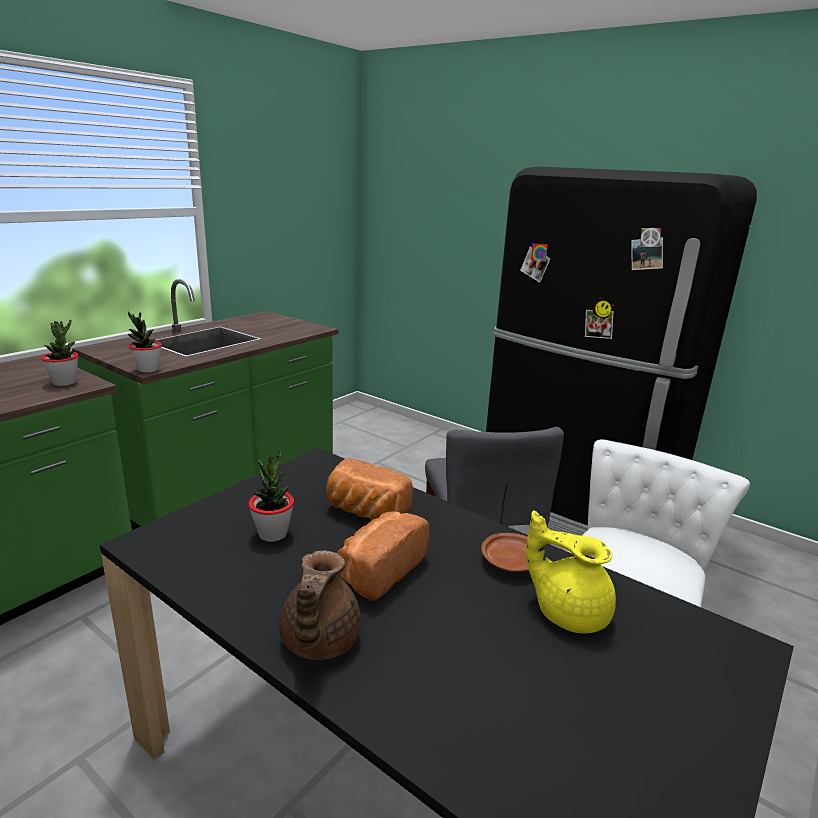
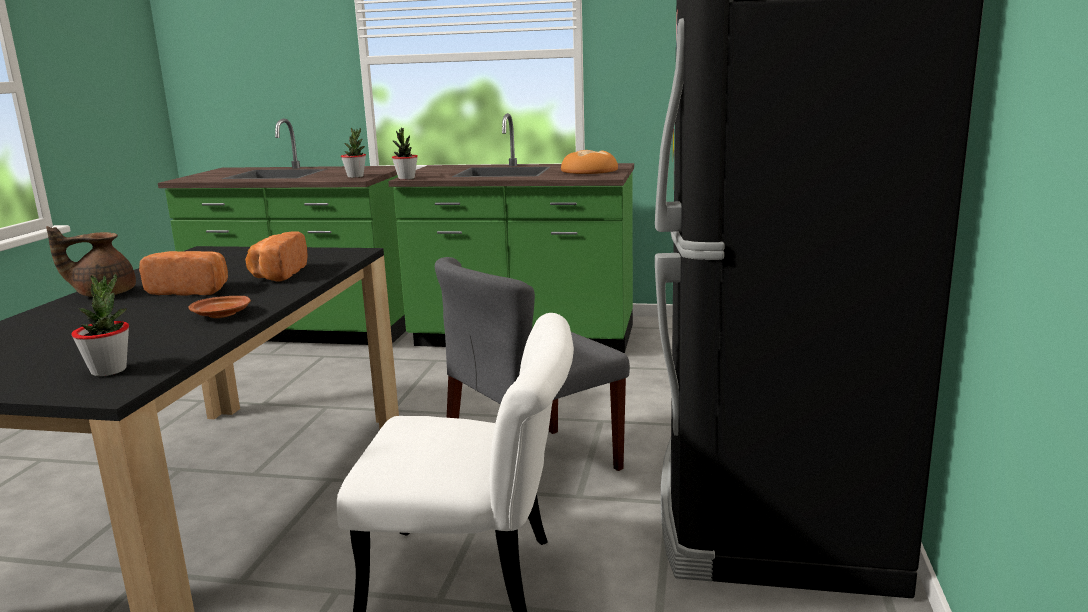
camera: 65 degrees right, 5 degrees down
potted plant [248,449,294,542] -> potted plant moved to [71,274,129,376]
yellow teapot [526,510,616,633] -> none
none -> bread [561,150,618,174]

